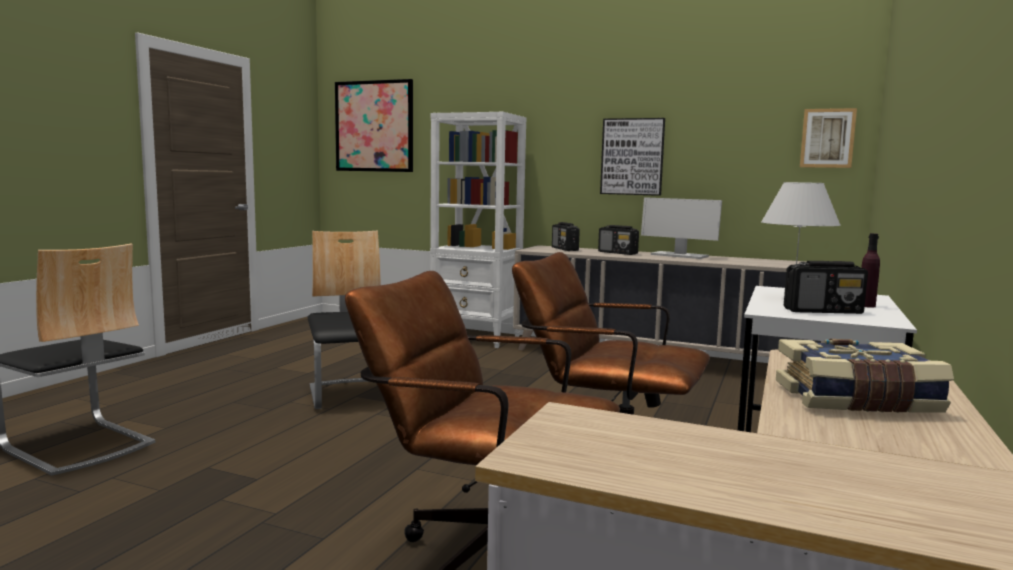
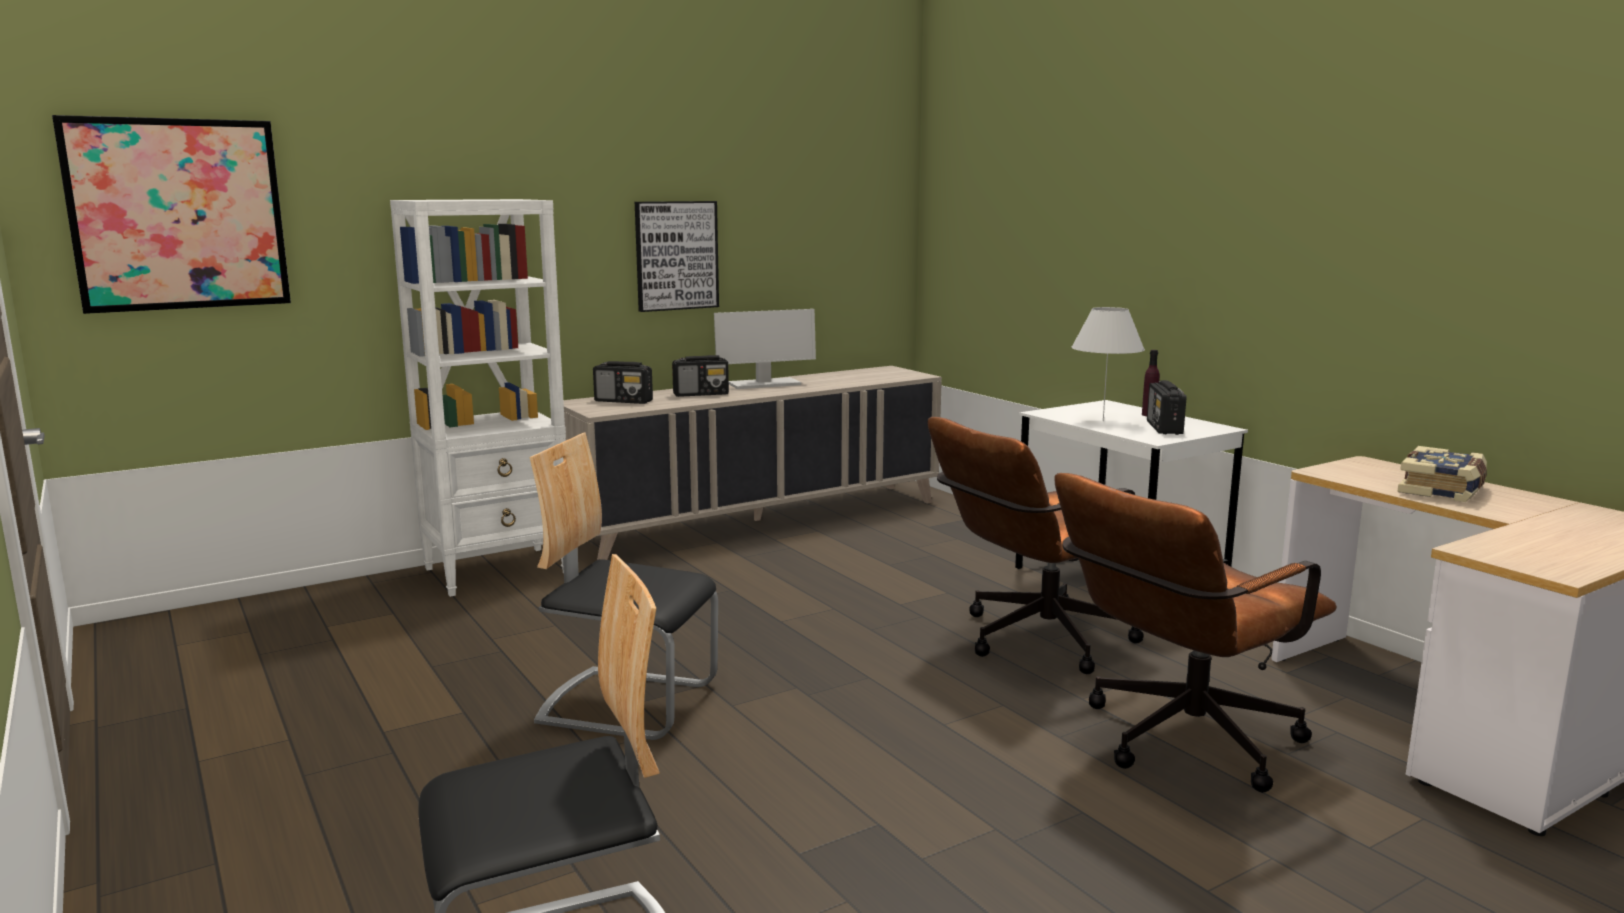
camera: 55 degrees left, 5 degrees up
radio [784,261,868,314] -> radio turned 150 degrees clockwise [1147,380,1187,435]
picture [800,108,857,168] -> none

